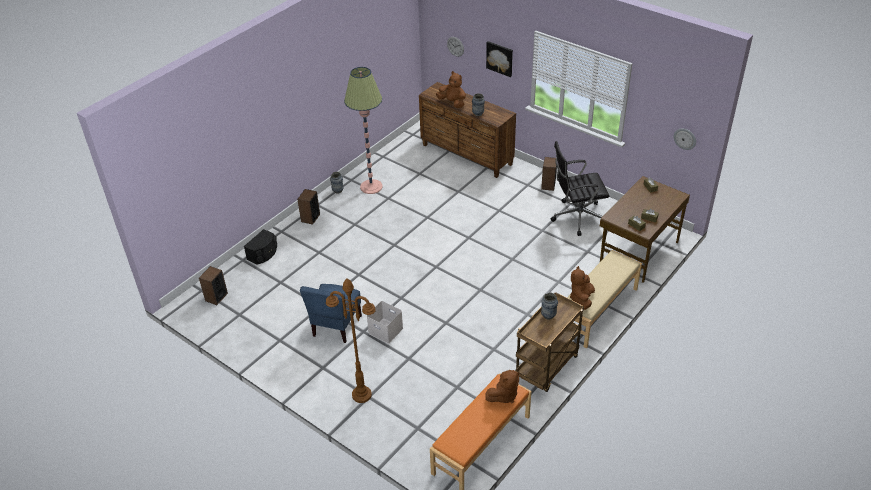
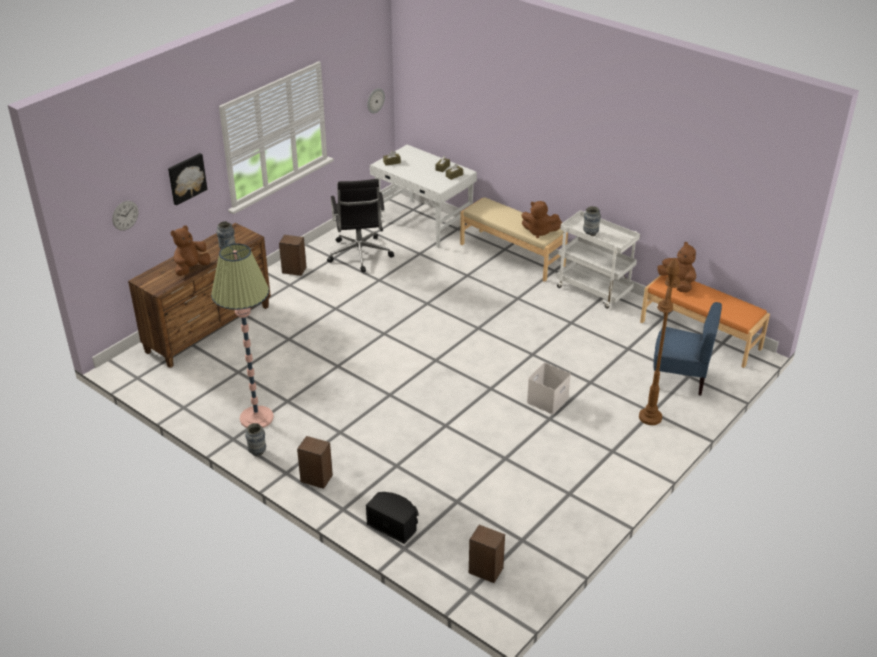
camera: 90 degrees left, 5 degrees down
blue chair [300,284,362,343] -> blue chair moved to [653,302,722,395]
brown cart [515,292,584,392] -> white cart [557,210,640,309]
brown desk [600,176,690,283] -> white desk [370,145,477,248]

